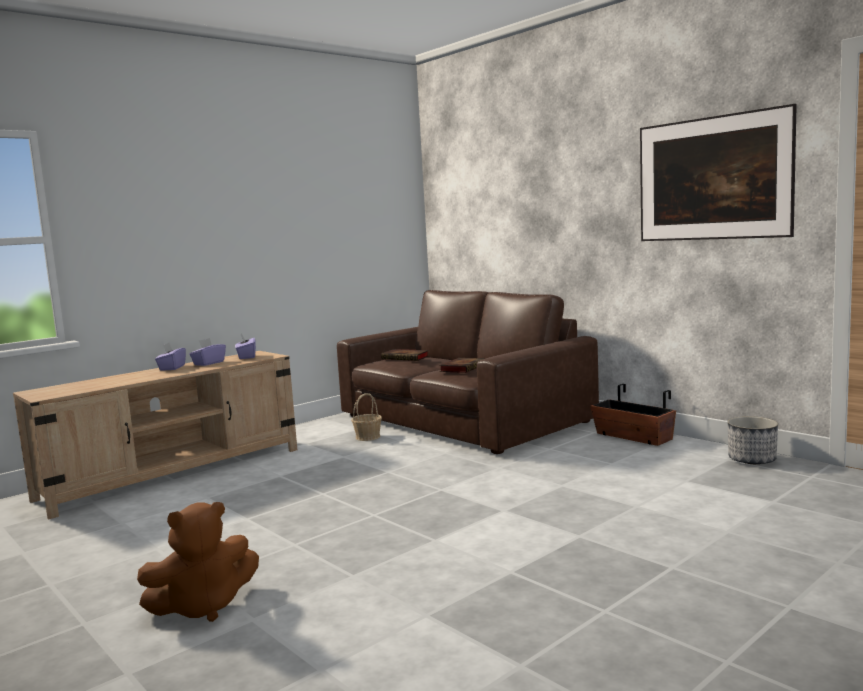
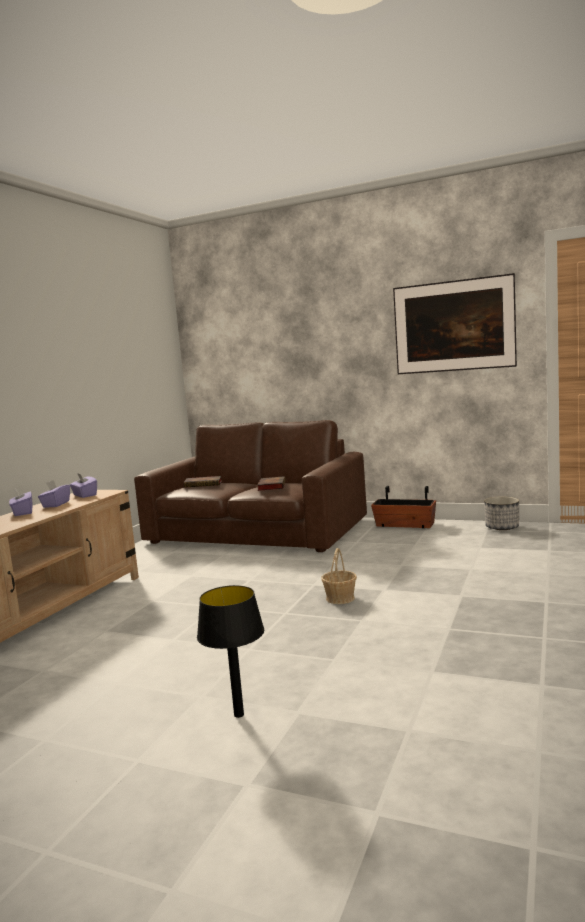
camera: 25 degrees left, 0 degrees up
brown plush toy [137,502,259,622] -> black table lamp [197,585,264,718]
basket [351,393,382,441] -> basket moved to [321,548,357,604]

